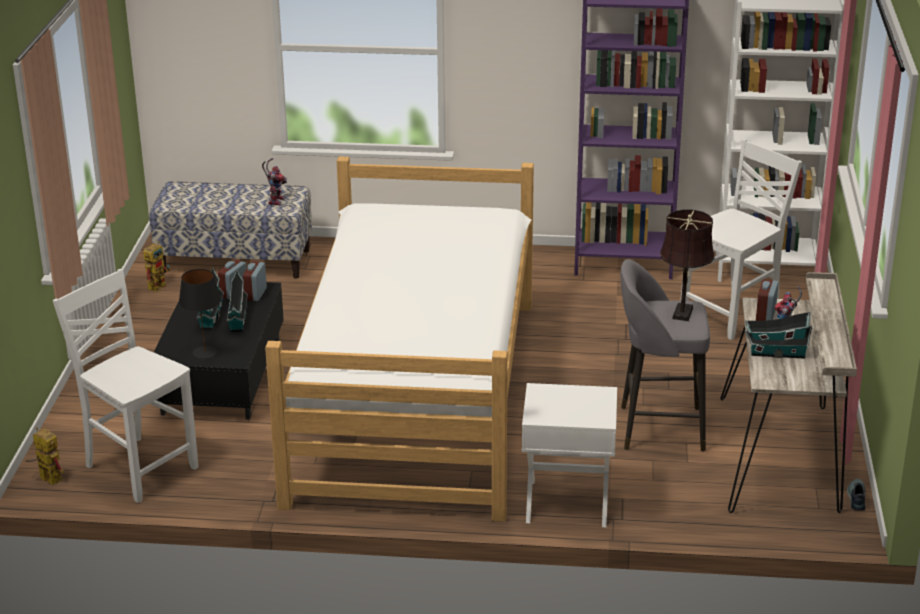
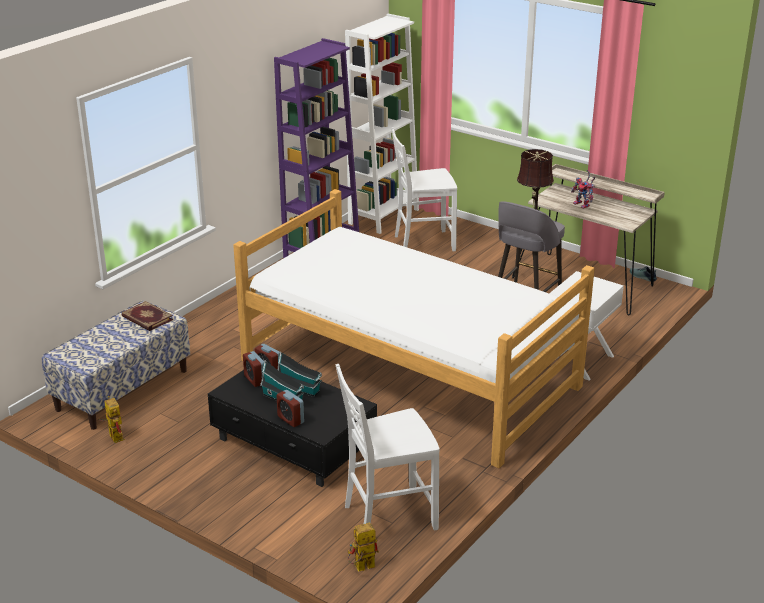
camera: 60 degrees left, 0 degrees up
black table lamp [179,269,221,359] -> none
toy robot [262,158,287,206] -> book [122,301,173,331]
white chair [680,139,802,340] -> white chair turned 90 degrees counterclockwise [391,127,457,252]
toy house [745,311,812,359] -> none
alarm clock [756,279,779,321] -> alarm clock moved to [276,390,304,427]

